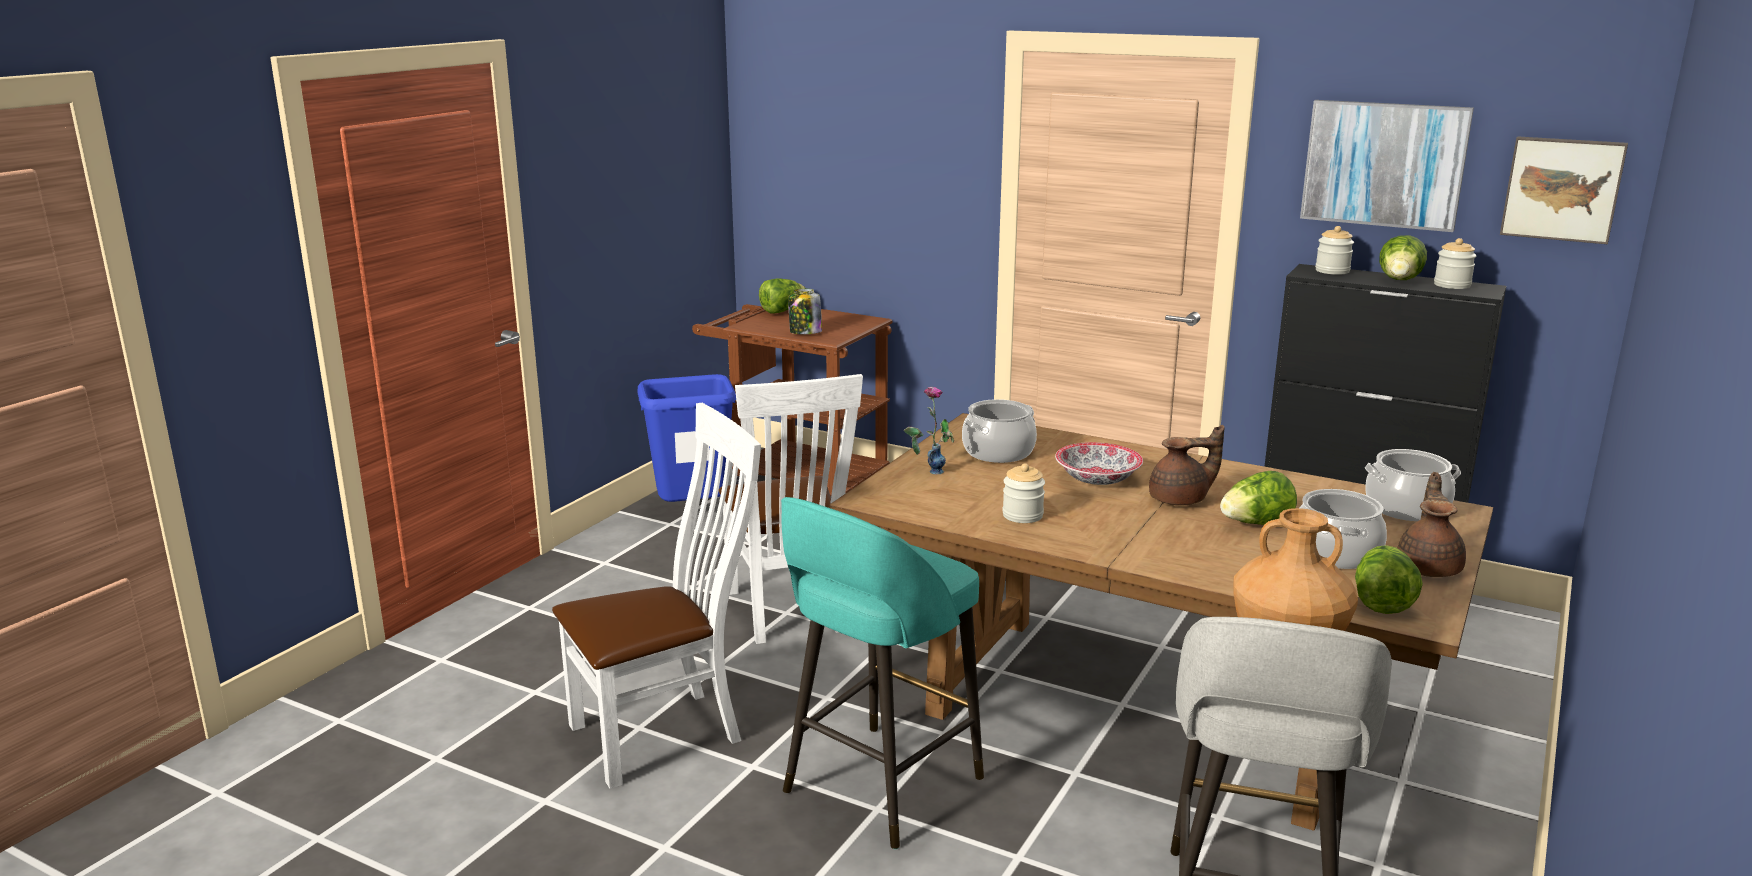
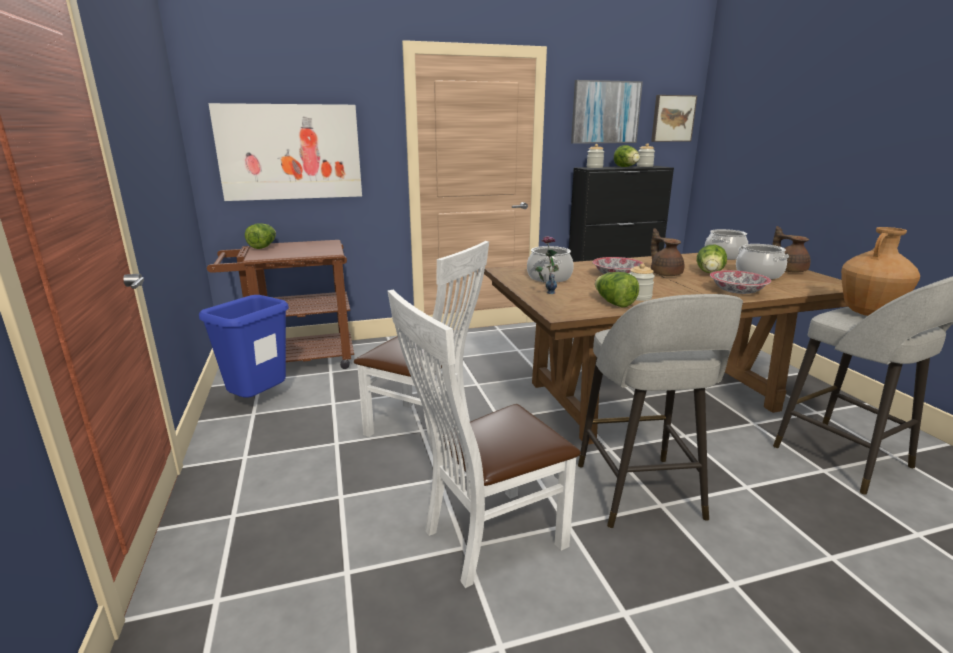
camera: 45 degrees left, 0 degrees up
white chair [552,403,761,789] -> white chair turned 135 degrees counterclockwise [387,290,581,588]
turquoise stool [781,497,984,849] -> grey stool [578,294,743,528]
jar [788,289,822,334] -> none
brown teapot [1149,425,1224,505] -> brown teapot turned 60 degrees counterclockwise [651,229,684,276]
lettuce [1355,545,1423,614] -> lettuce moved to [595,272,639,308]
none -> picture [208,103,362,201]
none -> bowl [710,270,771,294]

